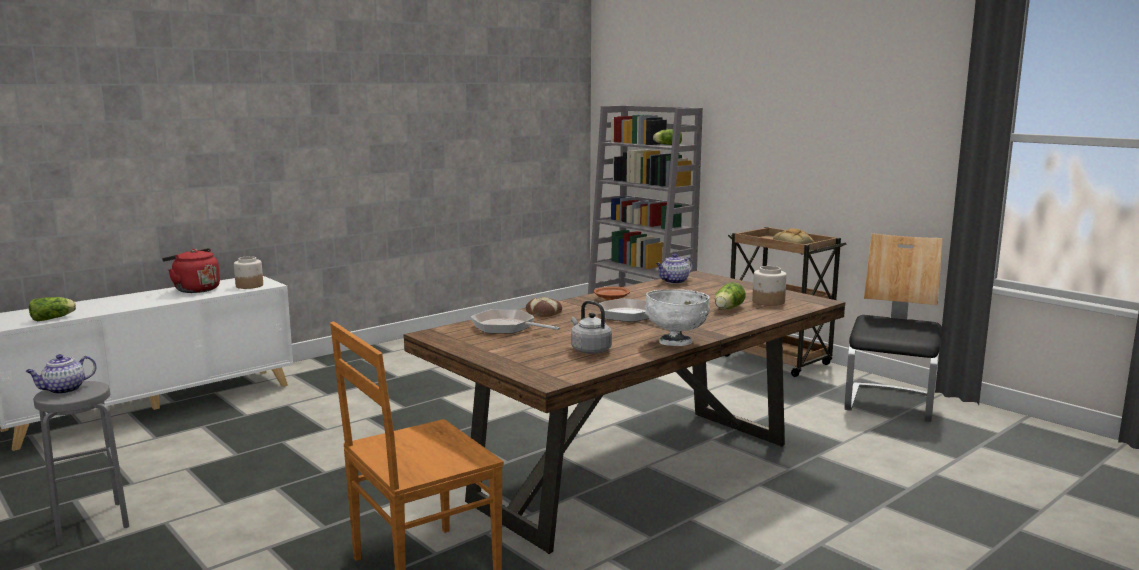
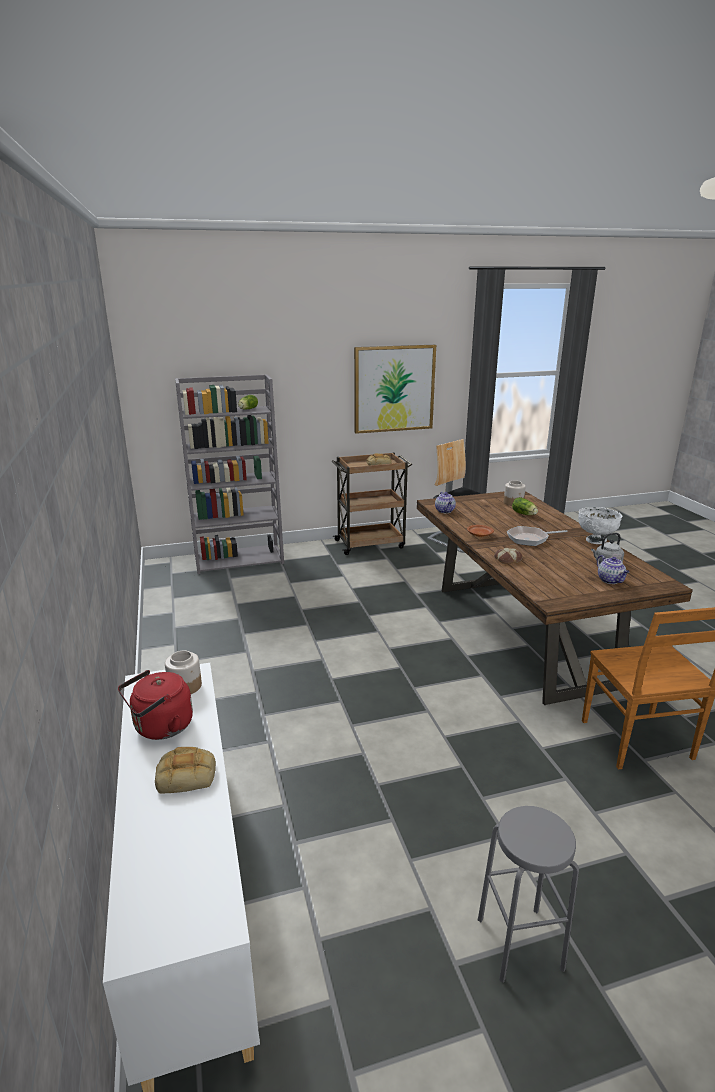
camera: 65 degrees left, 10 degrees up
teapot [25,354,97,394] -> teapot moved to [597,555,629,584]
lettuce [29,297,76,321] -> none
frying pan [471,309,560,334] -> none
none -> bread [155,747,216,793]
none -> picture [354,345,436,434]

